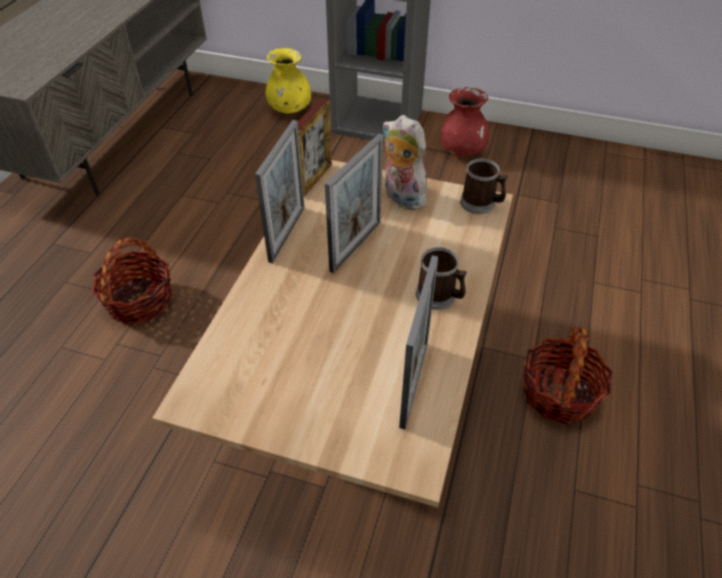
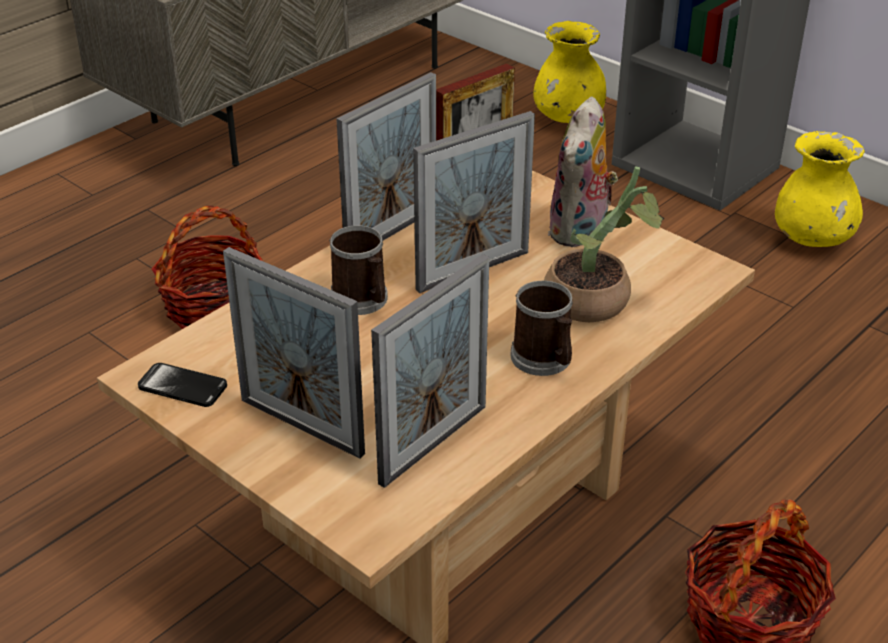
camera: 25 degrees right, 10 degrees down
plush toy [383,115,427,210] -> plush toy turned 135 degrees counterclockwise [547,97,618,247]
red vase [441,87,489,156] -> yellow vase [775,131,865,247]
mug [460,159,508,214] -> mug moved to [329,225,388,315]
none -> phone [138,363,227,407]
none -> picture frame [223,247,365,459]
none -> potted plant [544,167,665,322]

